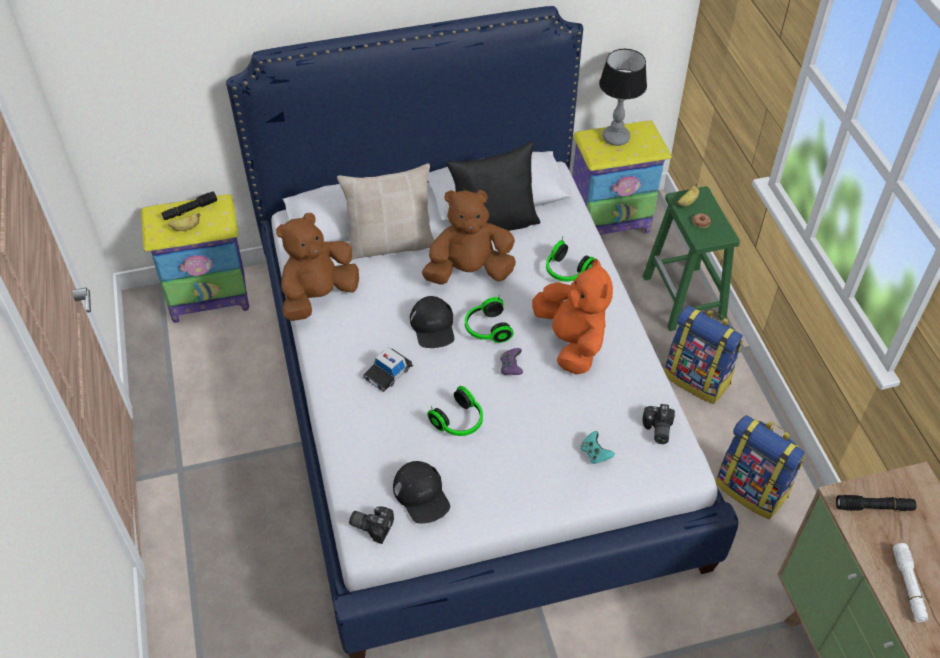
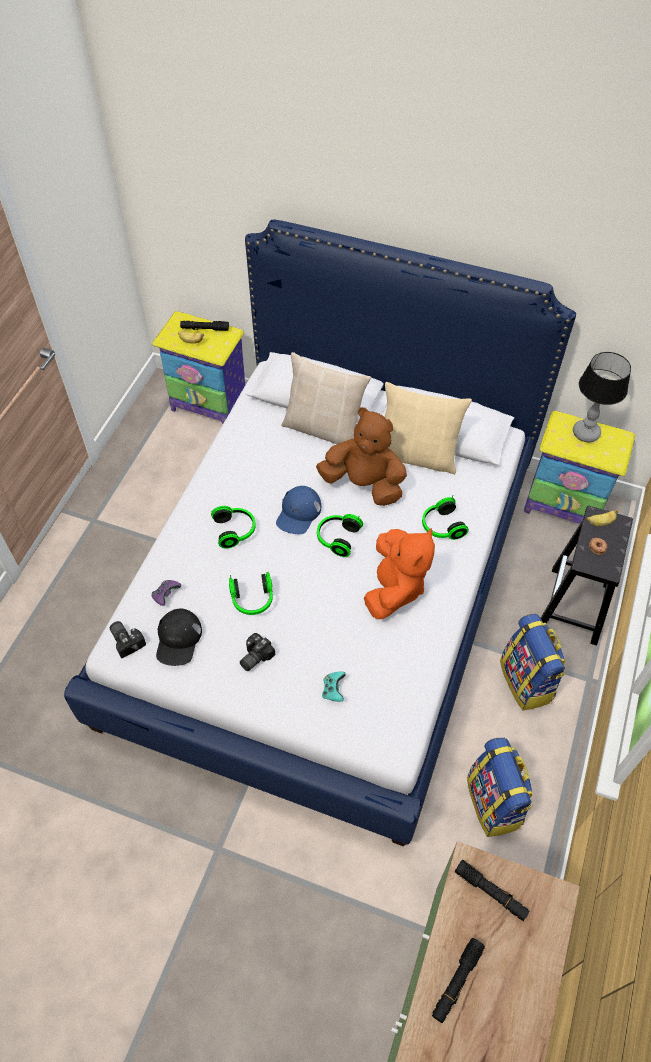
camera: 35 degrees right, 5 degrees up
brown plush toy [276,213,359,321] -> none
toy car [363,347,414,392] -> headphones [211,506,256,549]
black cap [410,296,454,348] -> blue cap [276,486,321,534]
black pillow [446,141,540,231] -> beige pillow [385,382,472,474]
purple game controller [500,348,523,375] -> purple game controller moved to [151,580,181,606]
camera [642,404,675,444] -> camera moved to [240,633,275,671]
green stool [643,186,740,331] -> black stool [541,506,633,646]
white flashlight [893,543,928,622] -> black flashlight [432,938,485,1023]

